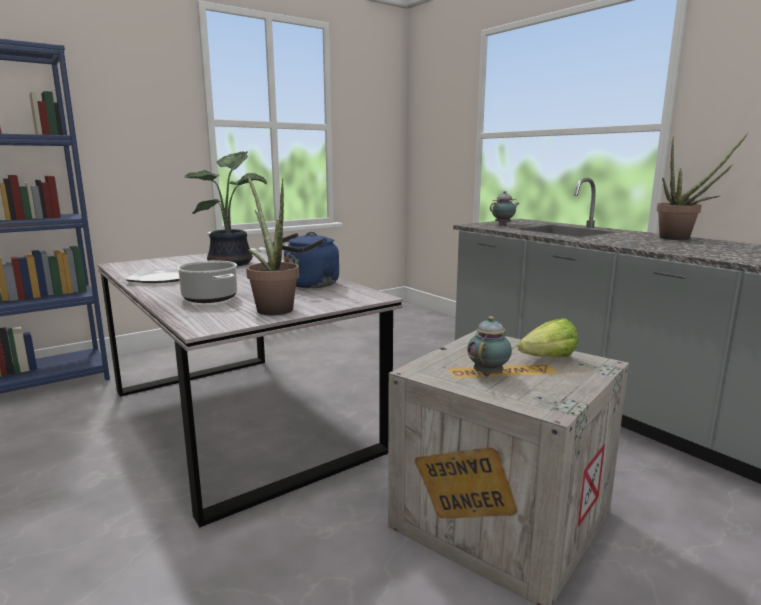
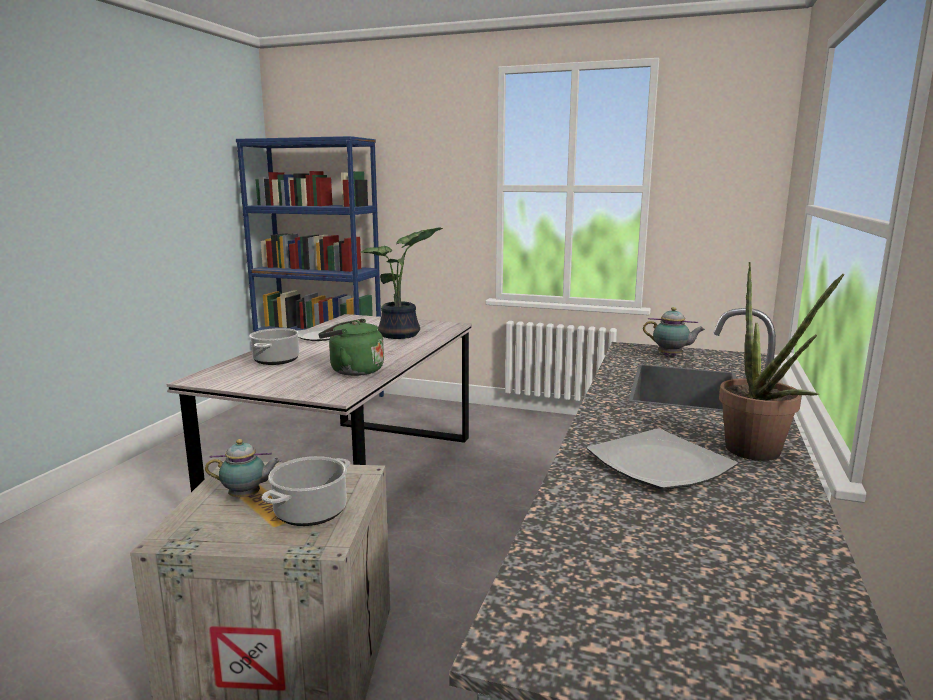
camera: 55 degrees right, 0 degrees up
potted plant [246,173,299,315] -> none
blue kettle [273,232,339,288] -> green kettle [319,319,384,376]
lettuce [518,318,578,357] -> cooking pot [262,456,350,526]
none -> plate [587,428,738,490]

